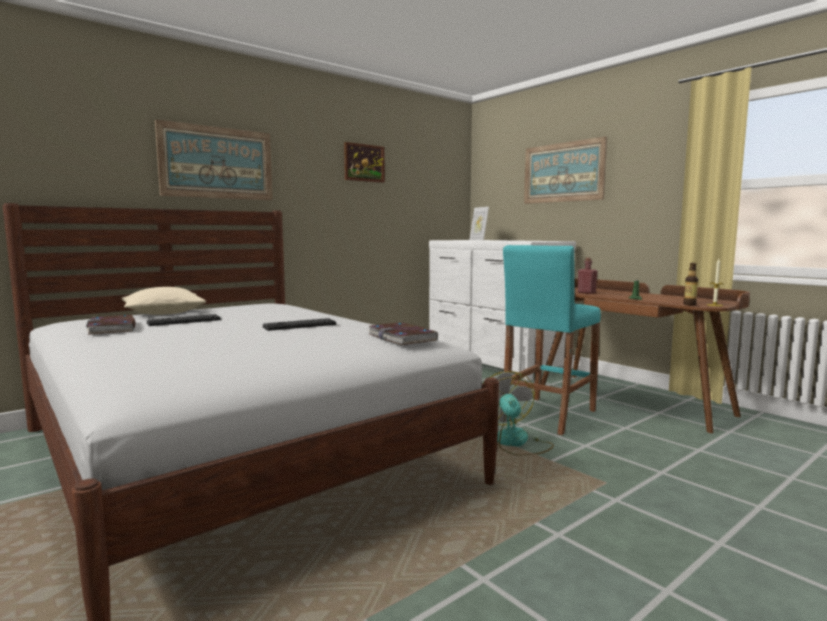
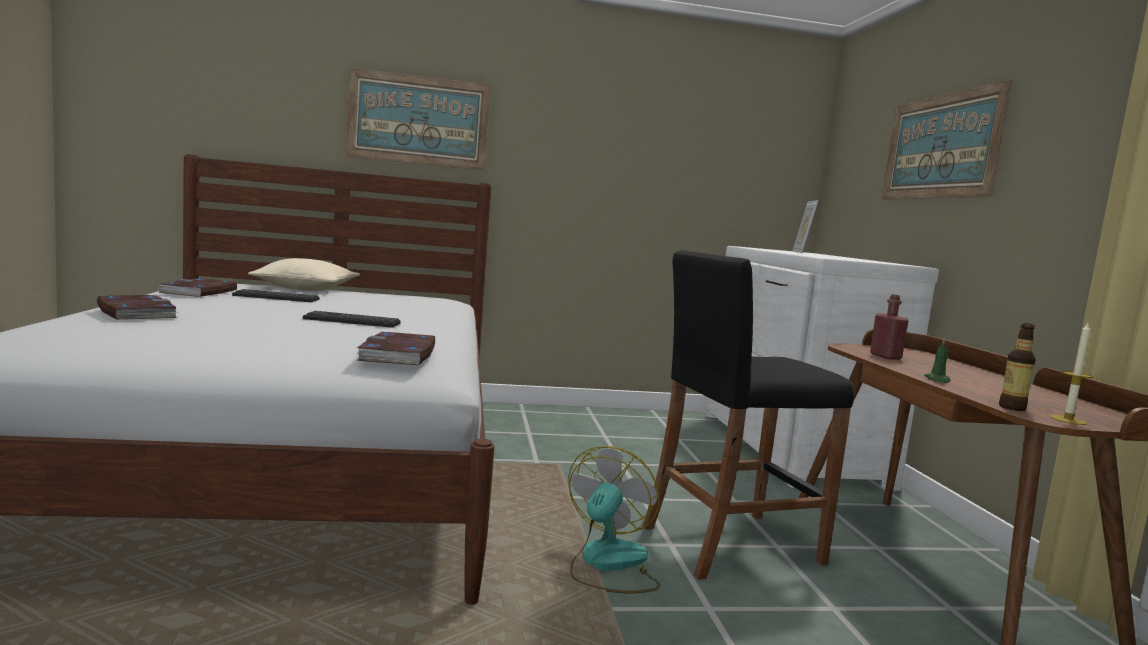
camera: 30 degrees right, 0 degrees up
picture [344,142,385,183] -> none
turquoise stool [503,245,601,435] -> black stool [644,250,854,580]
none -> book [97,295,180,320]

